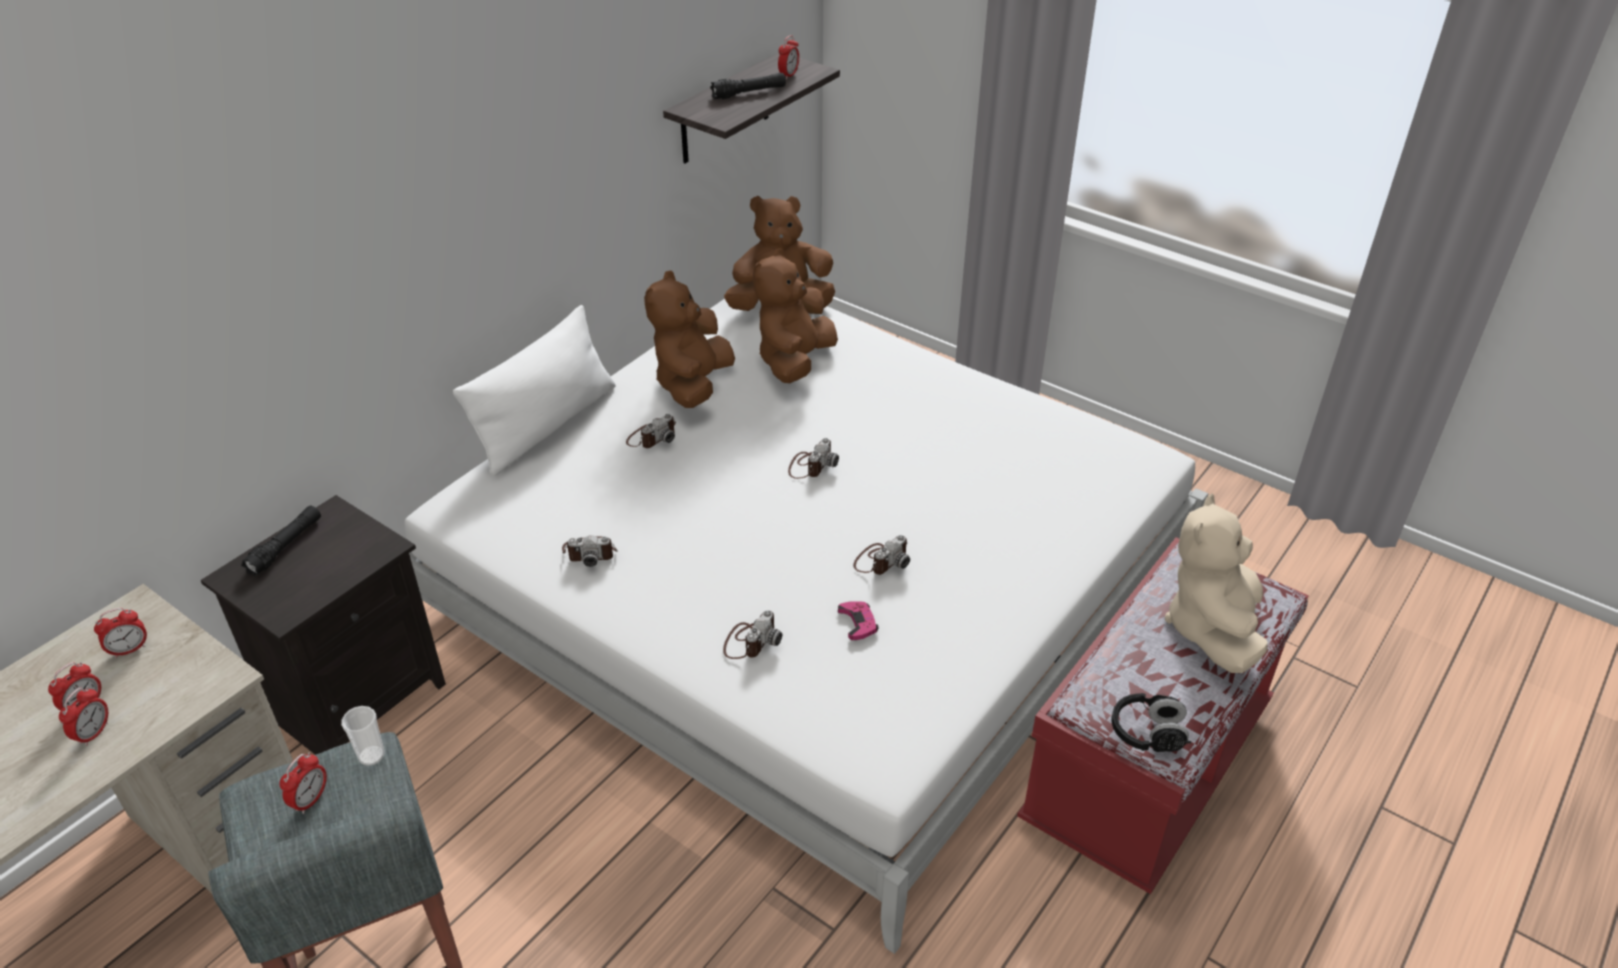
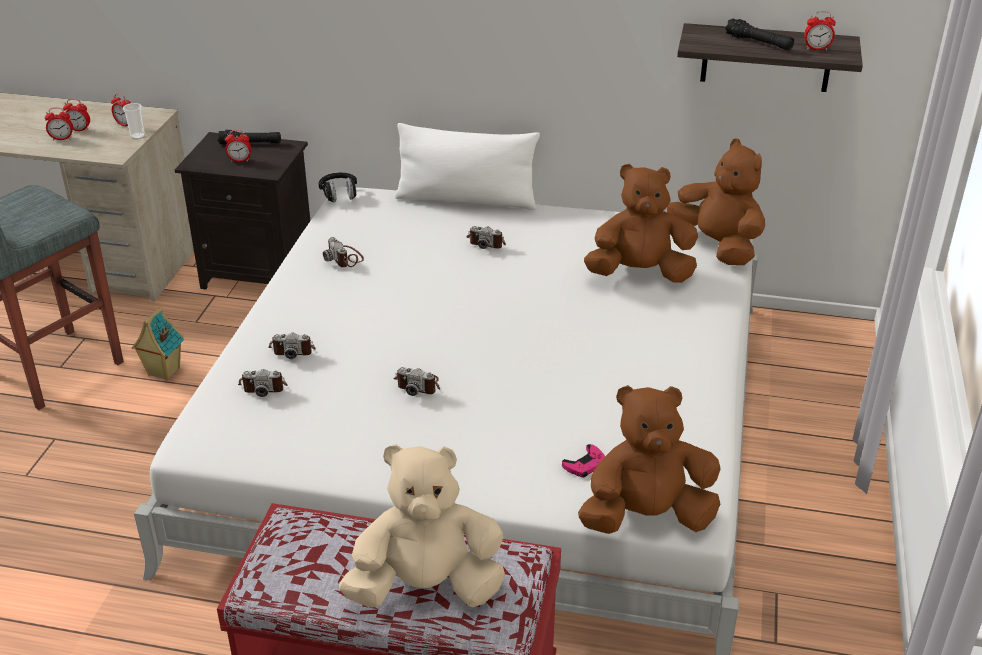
camera: 65 degrees right, 5 degrees down
alarm clock [279,752,327,814] -> alarm clock moved to [225,130,252,162]
cup [341,706,385,766] -> cup moved to [123,103,145,139]
brown plush toy [644,270,735,408] -> brown plush toy moved to [578,385,721,534]
camera [788,438,839,479] -> camera moved to [238,369,288,397]
pink game controller [838,601,879,640] -> pink game controller moved to [562,444,605,477]
black headphones [1112,693,1191,752] -> black headphones moved to [319,172,357,203]
none -> toy house [132,307,185,381]

